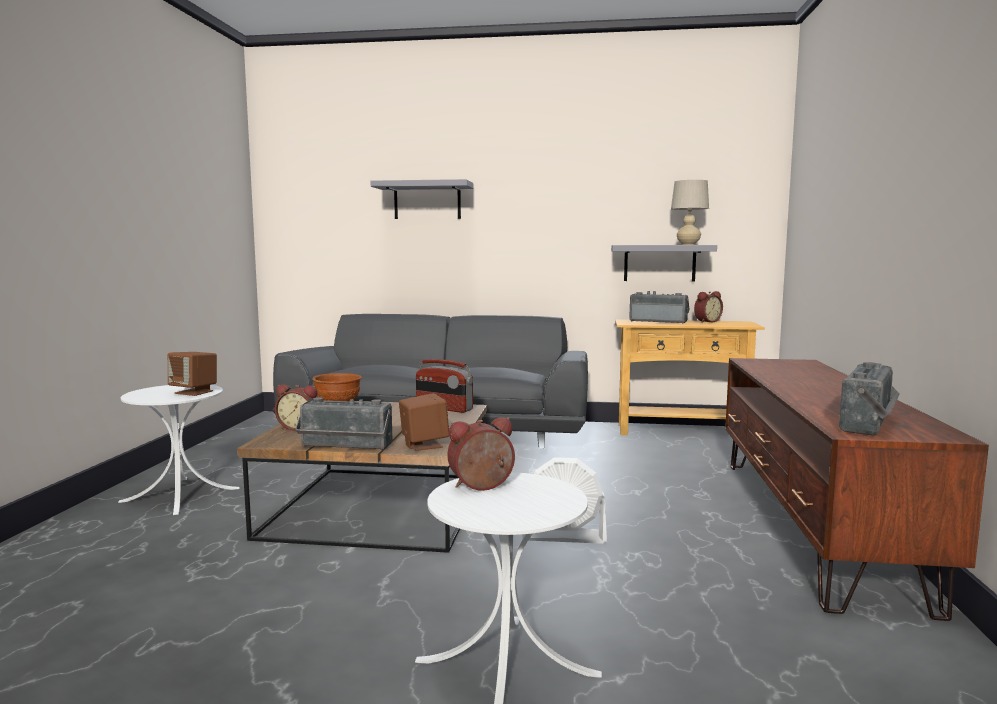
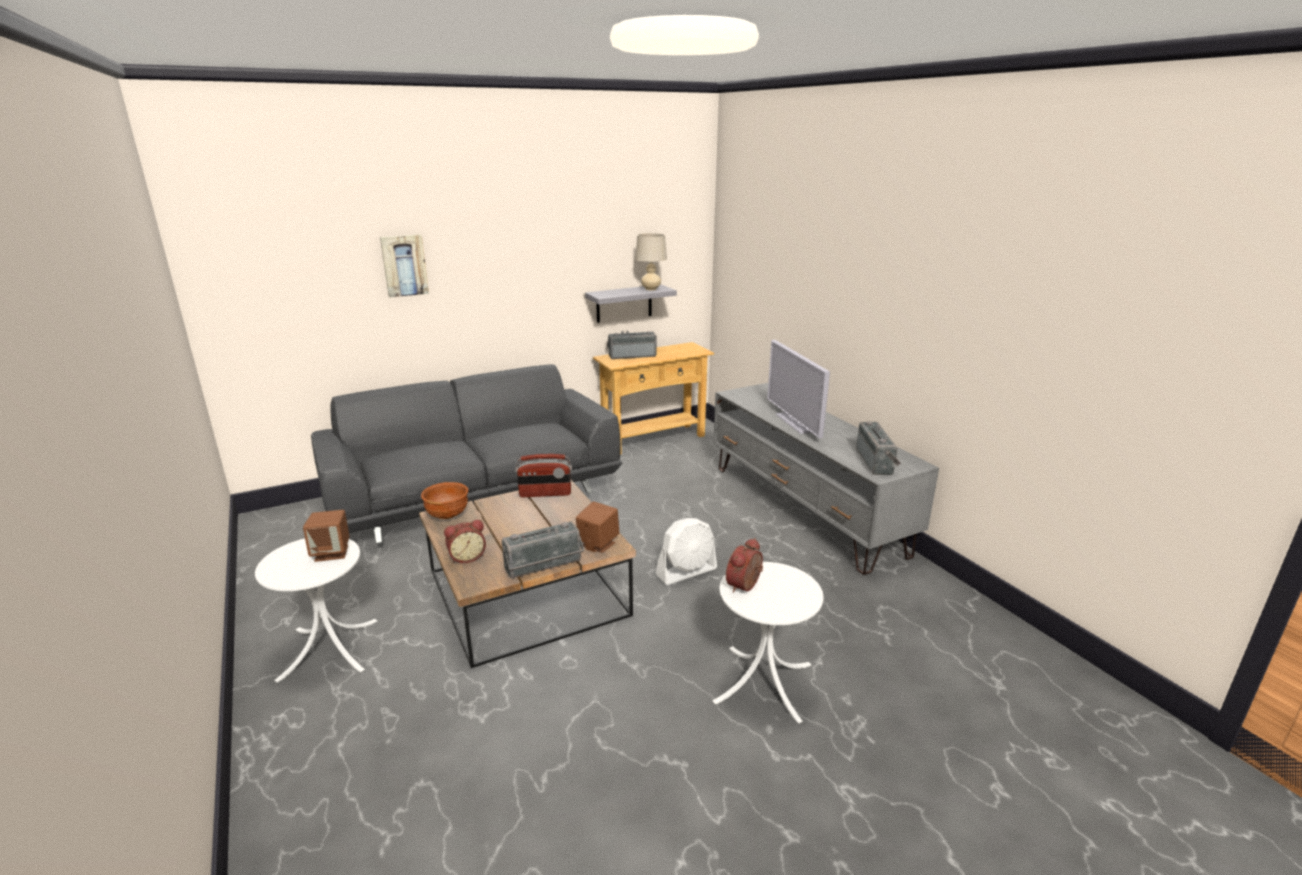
camera: 35 degrees left, 15 degrees up
grey shelf [371,179,474,219] -> picture [380,234,429,297]
alarm clock [694,291,723,323] -> none
brown tv stand [725,358,989,621] -> grey tv stand [713,383,939,575]
none -> television [767,340,830,438]

